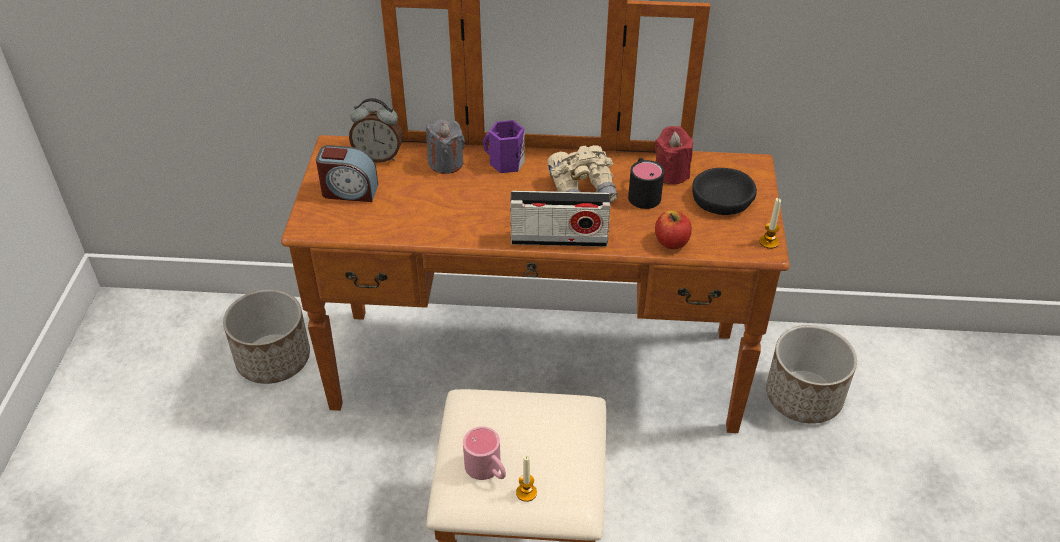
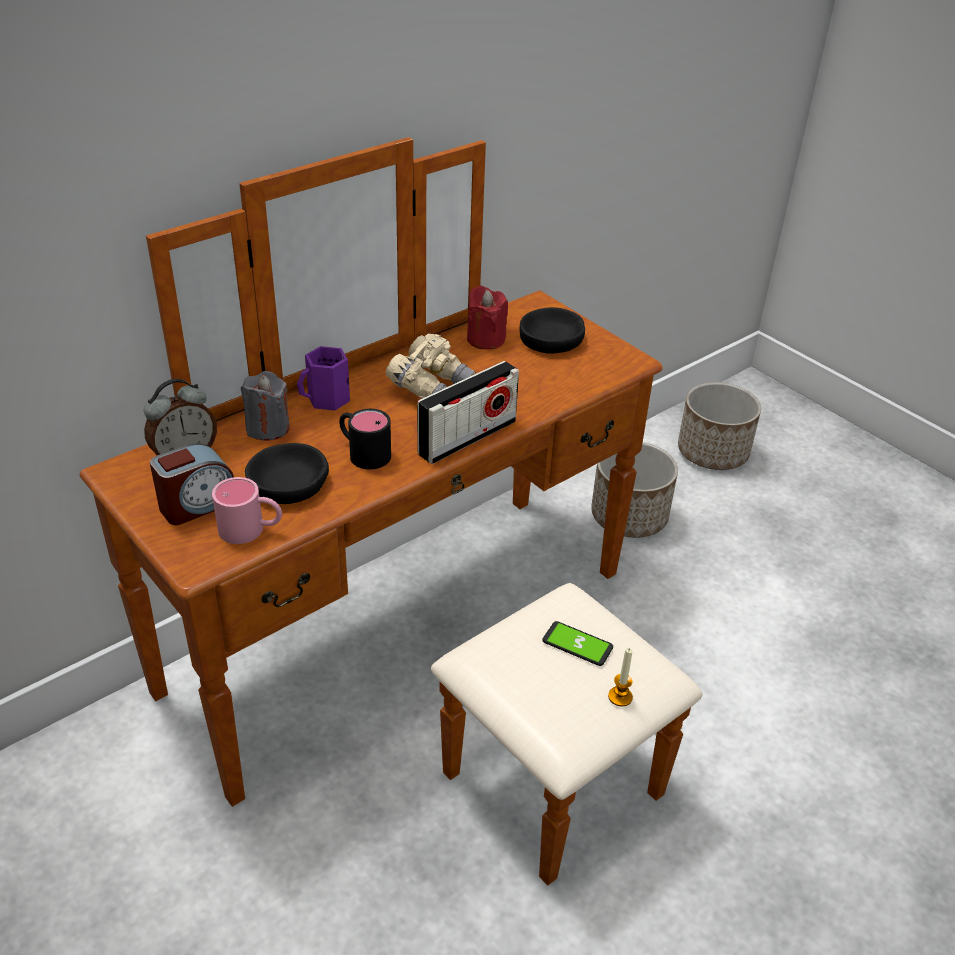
camera: 45 degrees left, 5 degrees down
planter [223,289,310,384] -> planter moved to [678,382,761,470]
pink mug [463,427,506,480] -> pink mug moved to [212,477,282,544]
black mug [628,158,664,209] -> black mug moved to [339,409,391,469]
apple [655,210,692,249] -> none
candle [759,198,781,249] -> none
none -> black bowl [245,443,329,504]
none -> phone [542,621,613,666]

